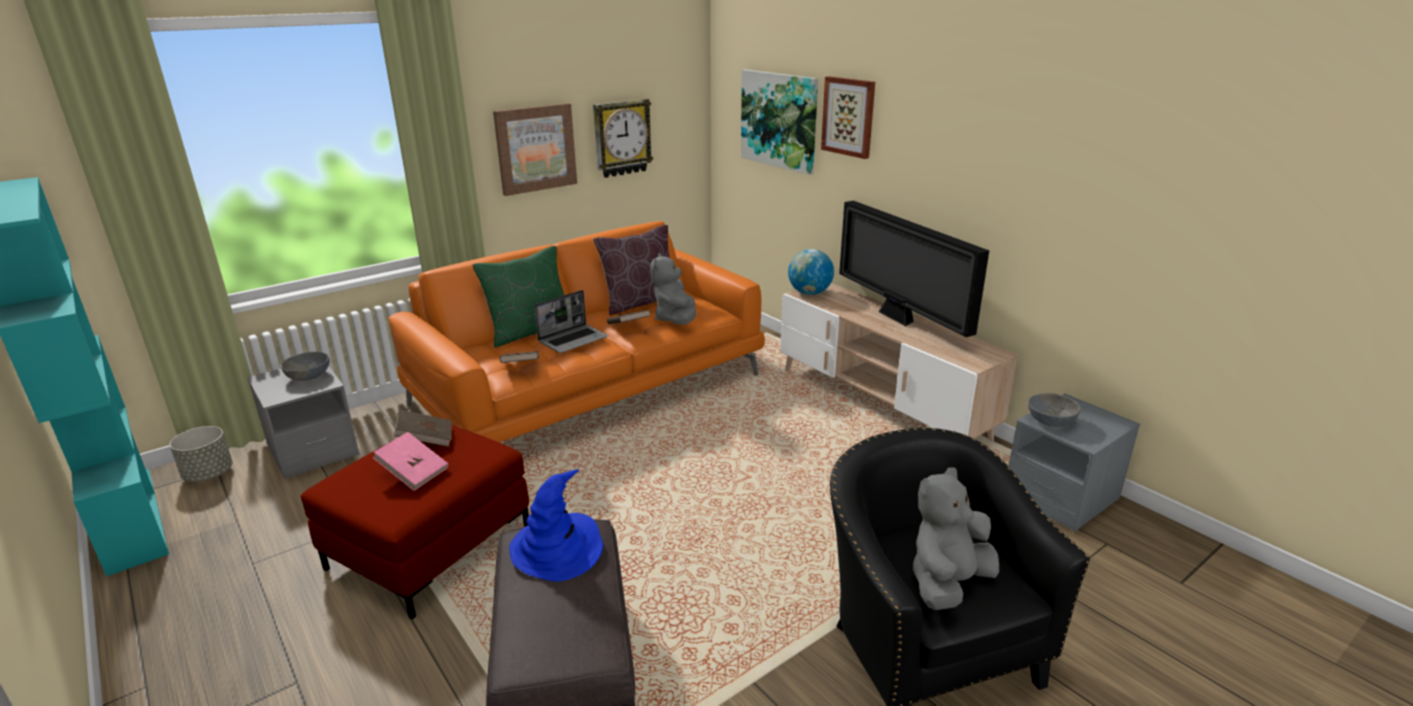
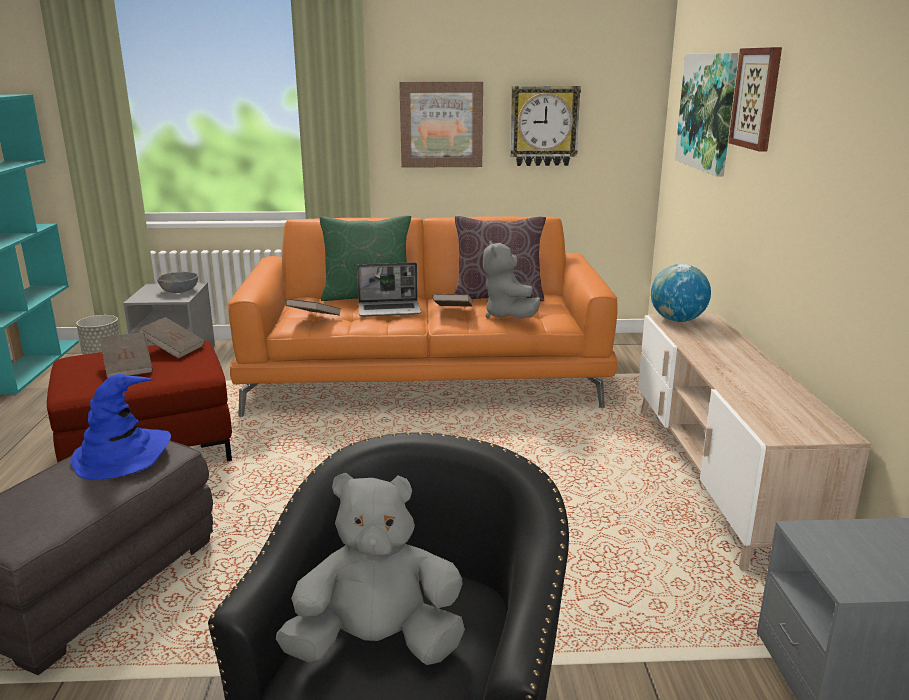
camera: 35 degrees right, 5 degrees down
pink book [373,432,449,491] -> brown book [100,332,153,378]
grey plush toy [650,253,696,325] -> grey plush toy turned 45 degrees counterclockwise [483,241,540,318]
television [839,201,989,337] -> none
grey bowl [1028,393,1081,427] -> none

